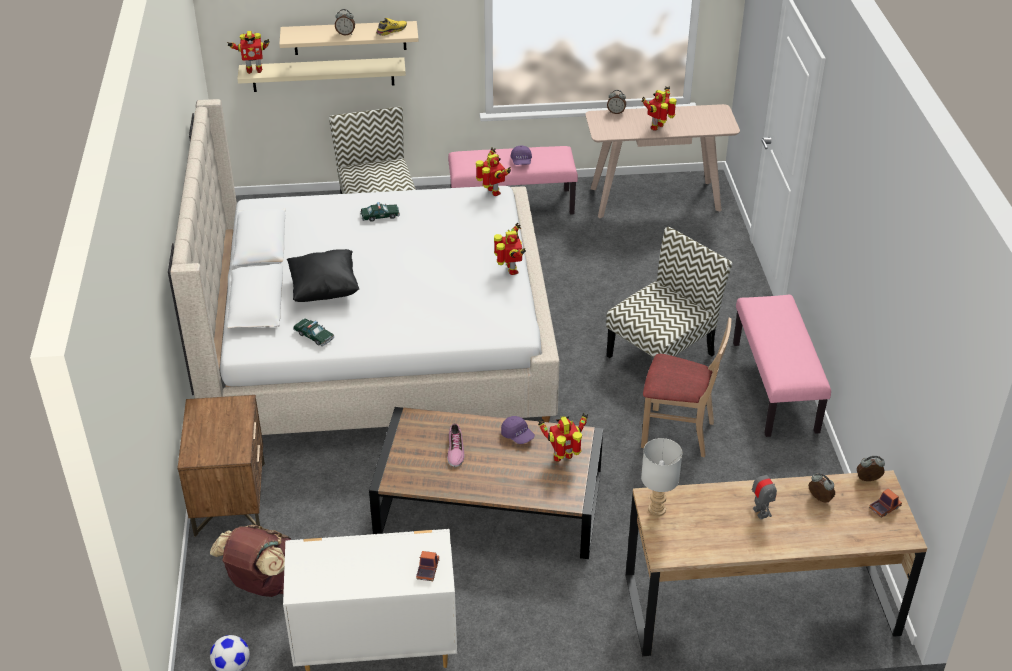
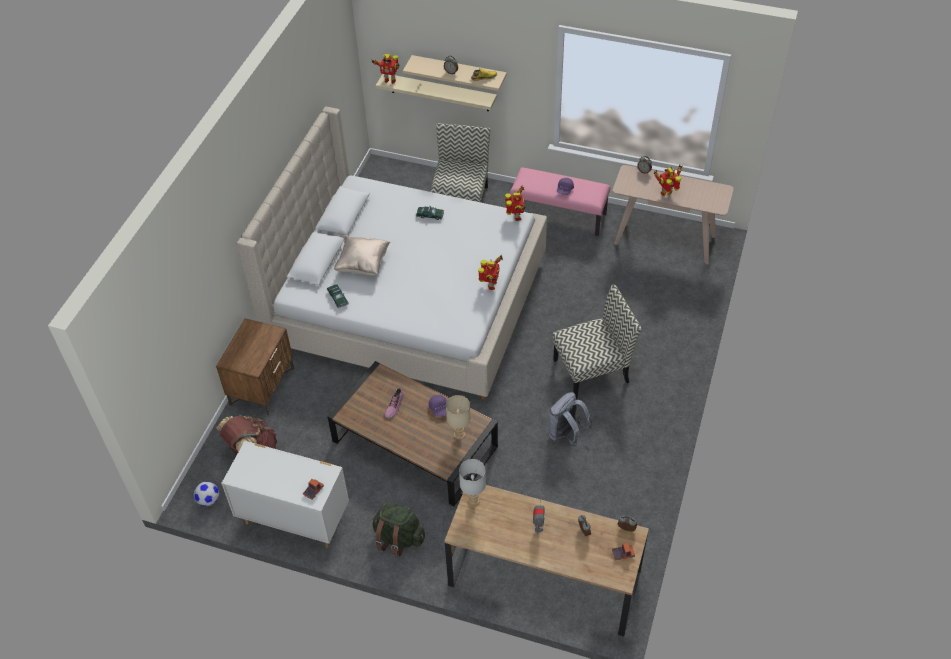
camera: 25 degrees right, 10 degrees up
black pillow [287,249,360,302] -> beige pillow [334,236,390,276]
toy robot [538,413,589,462] -> beige table lamp [446,395,470,440]
beige chair [641,318,731,457] -> grey backpack [548,392,593,447]
pink bench [733,295,831,437] -> none
none -> green backpack [372,503,425,556]

